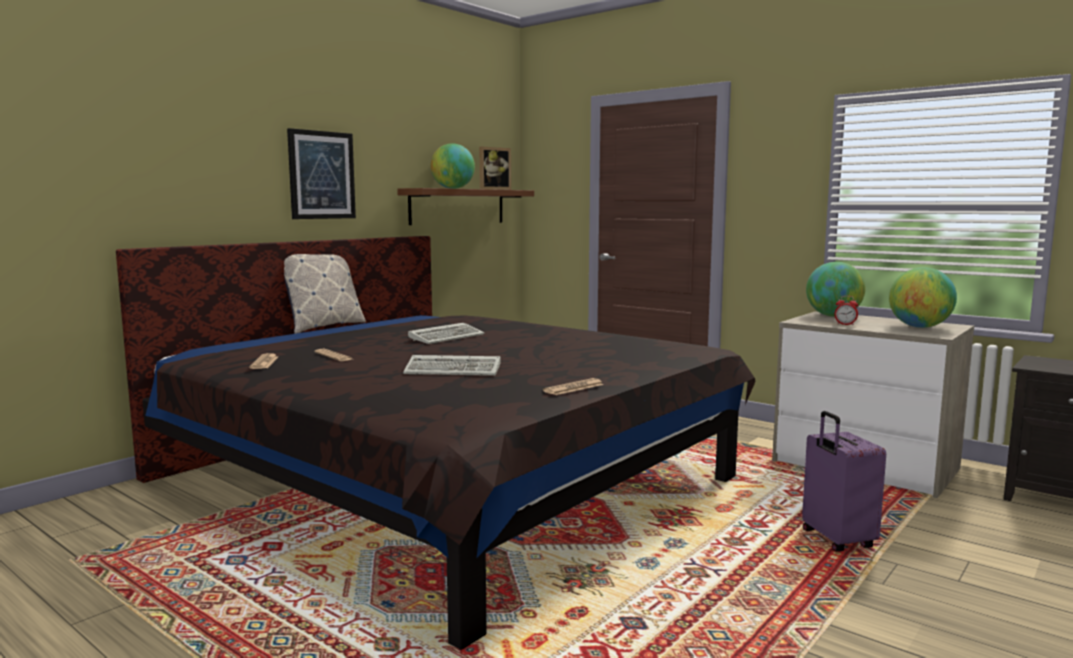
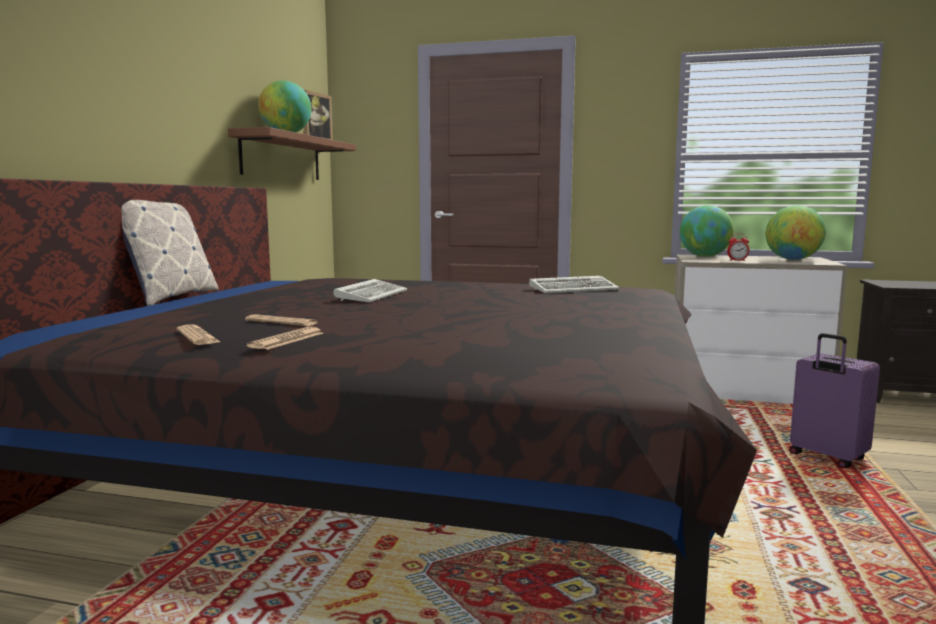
camera: 25 degrees left, 0 degrees up
picture [287,128,356,219] -> none
keyboard [403,355,501,376] -> keyboard moved to [529,276,619,293]
newspaper [543,378,604,395] -> newspaper moved to [247,327,323,350]

